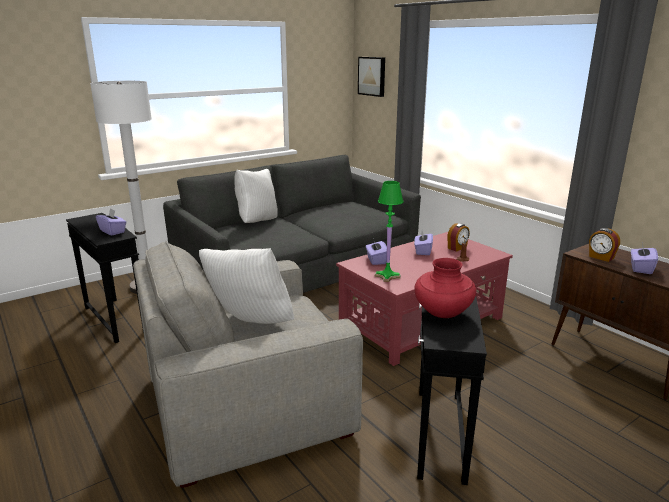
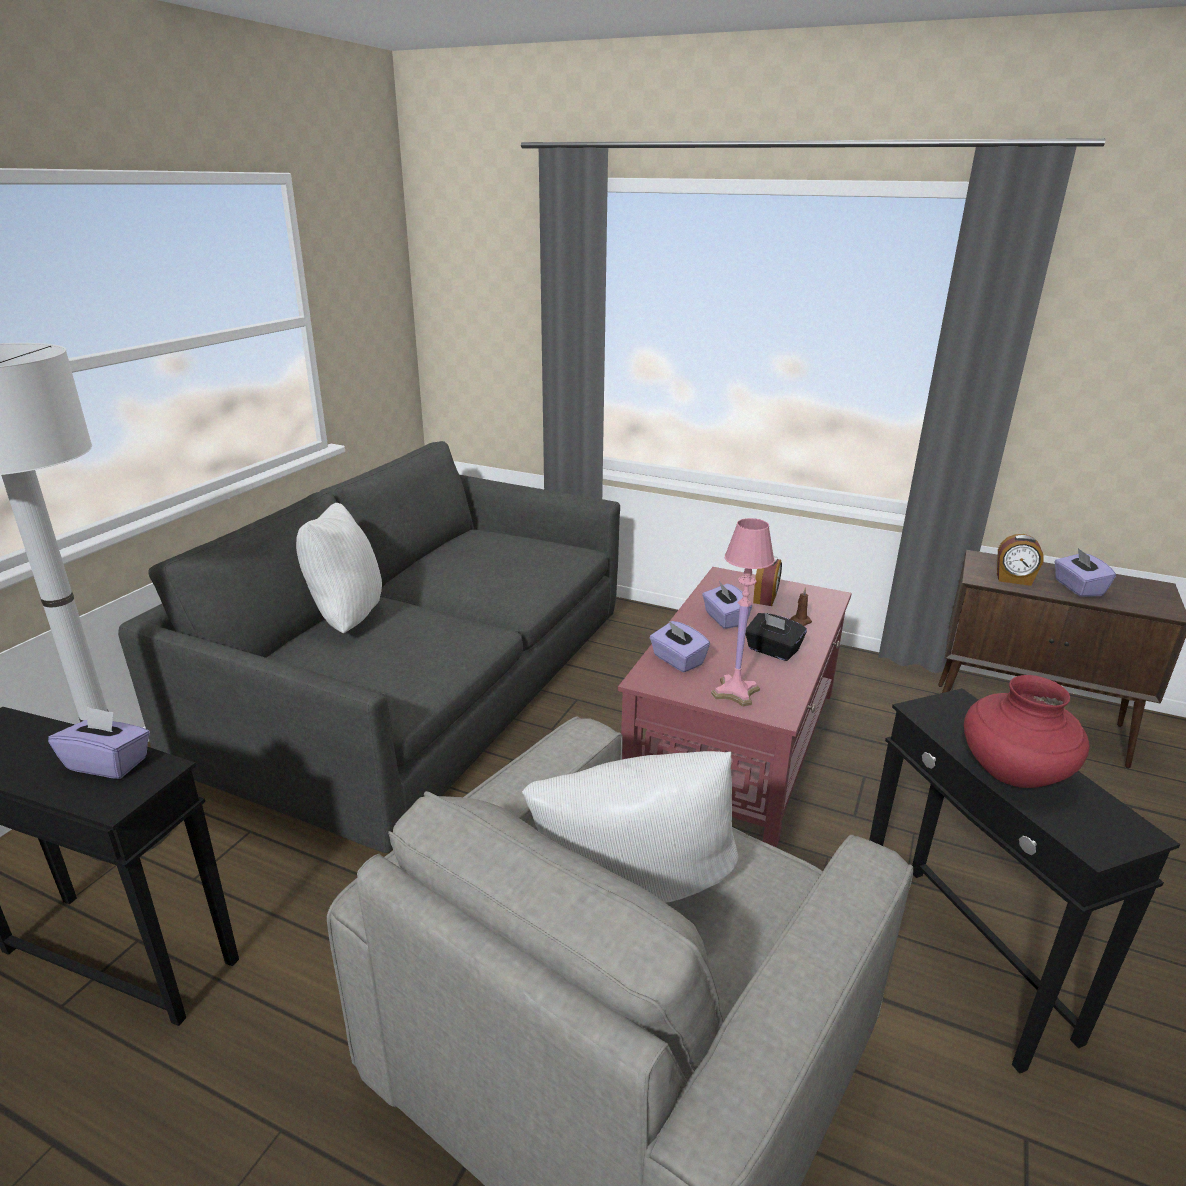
camera: 30 degrees left, 5 degrees up
picture [358,57,385,97] -> none
green table lamp [374,181,404,282] -> pink table lamp [711,518,775,707]
none -> black tissue box [746,613,807,661]

